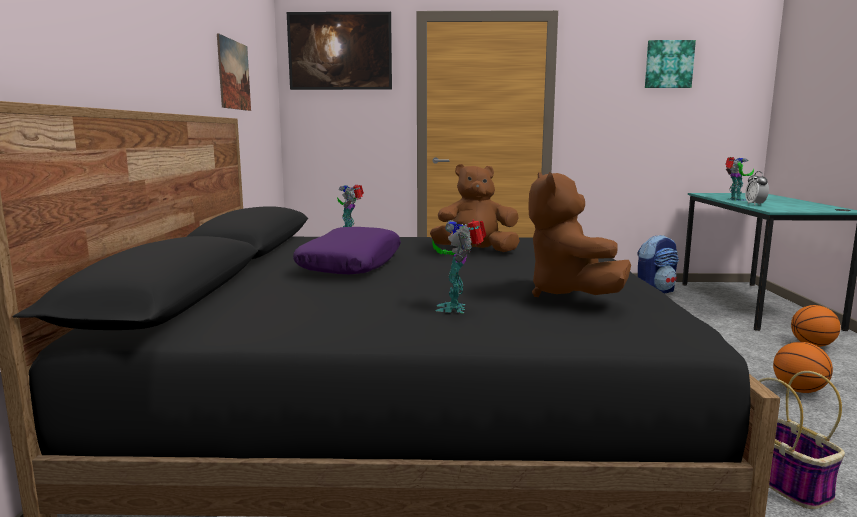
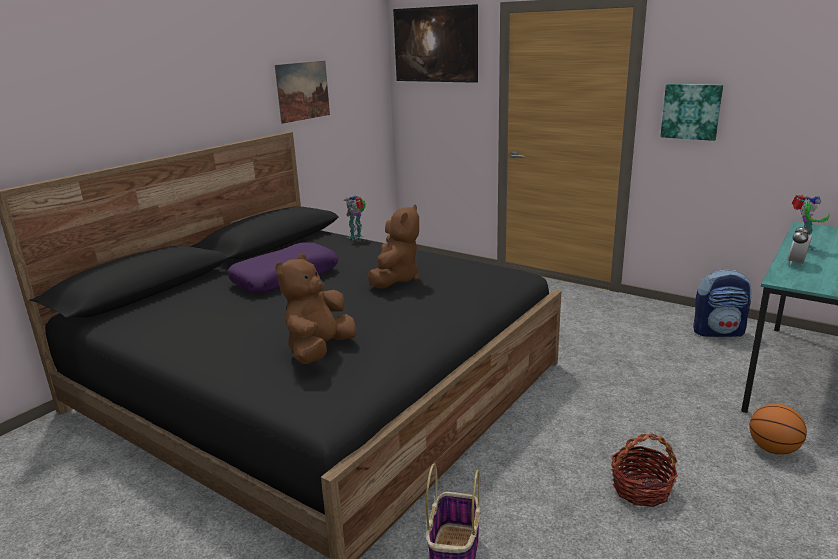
camera: 35 degrees right, 10 degrees up
brown plush toy [430,164,520,252] -> brown plush toy turned 75 degrees clockwise [368,205,419,288]
toy robot [432,219,486,313] -> none
picture [645,40,696,88] -> picture moved to [660,84,723,141]
basketball [773,342,833,393] -> basket [611,433,678,507]

